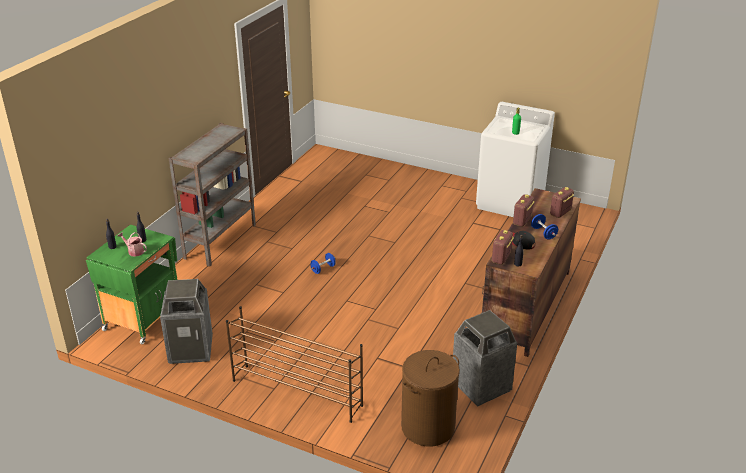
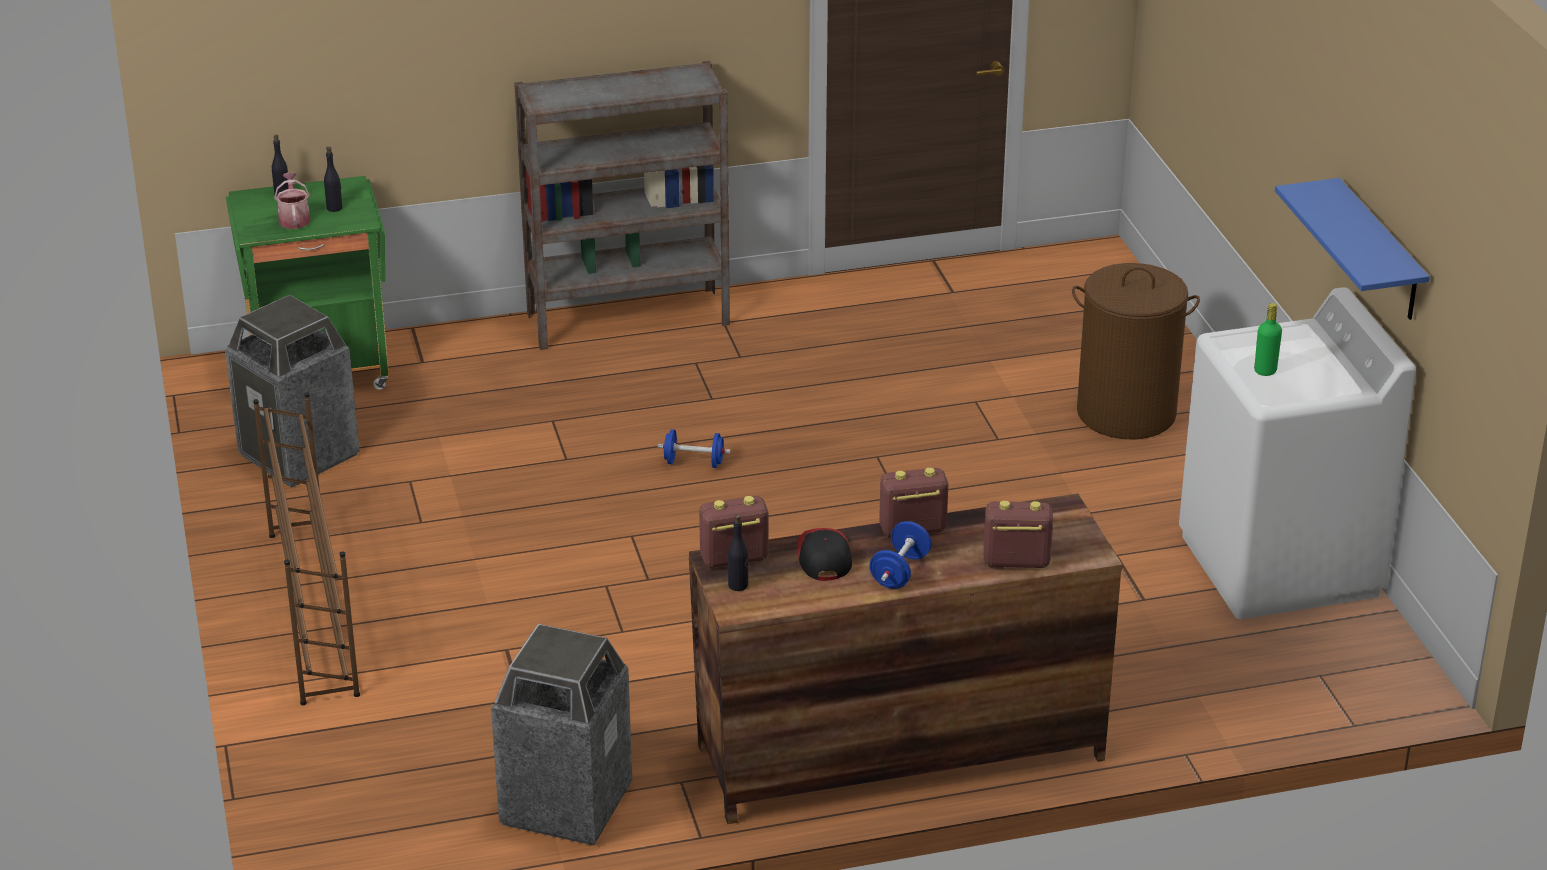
camera: 50 degrees right, 0 degrees up
brown laundry basket [401,350,460,447] -> brown laundry basket moved to [1072,263,1200,439]
none -> blue shelf [1275,178,1430,320]

